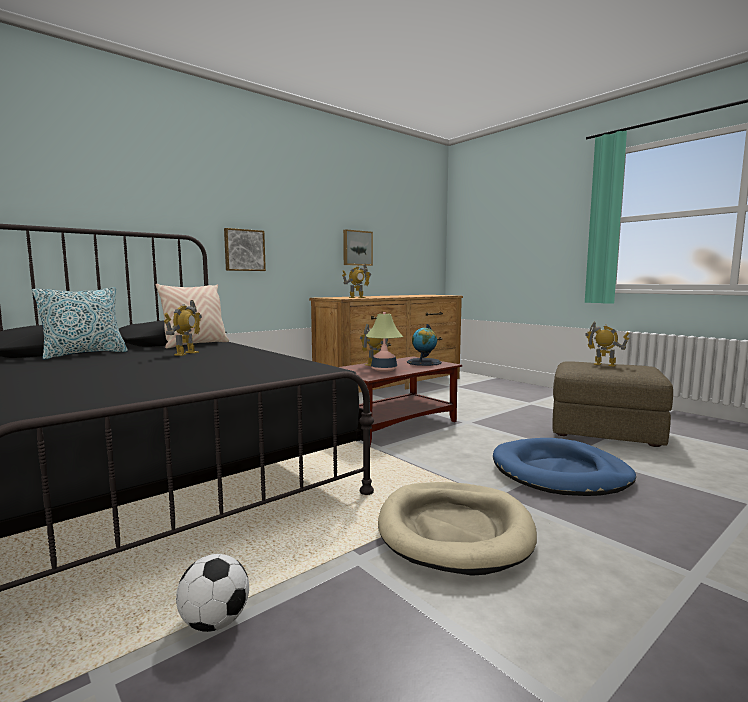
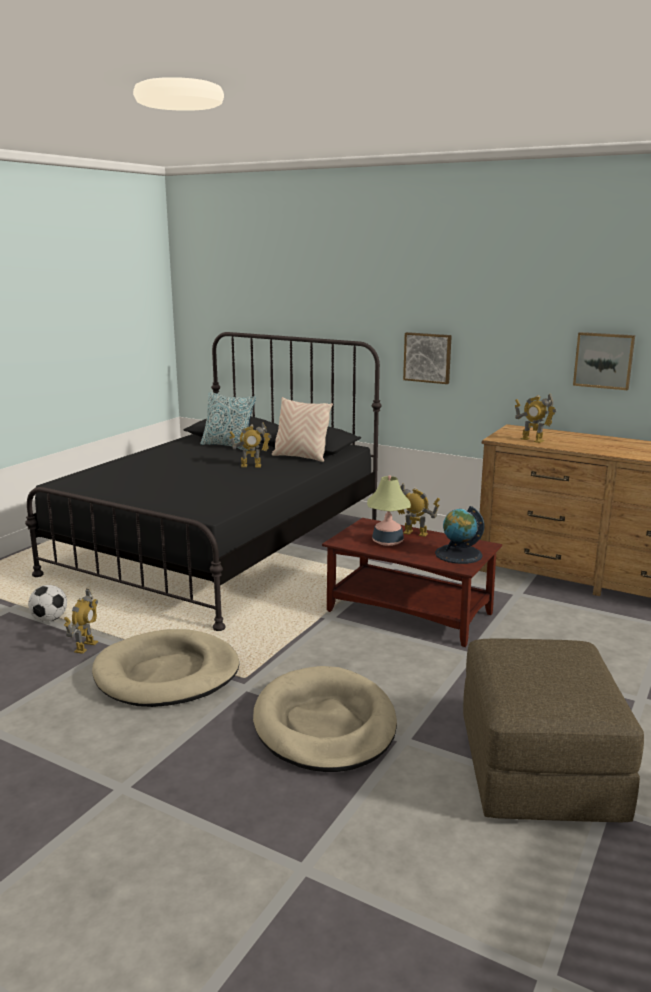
camera: 70 degrees right, 10 degrees up
blue dog bed [493,438,636,496] -> beige dog bed [253,666,397,772]
toy robot [585,321,630,367] -> toy robot moved to [64,589,98,654]

